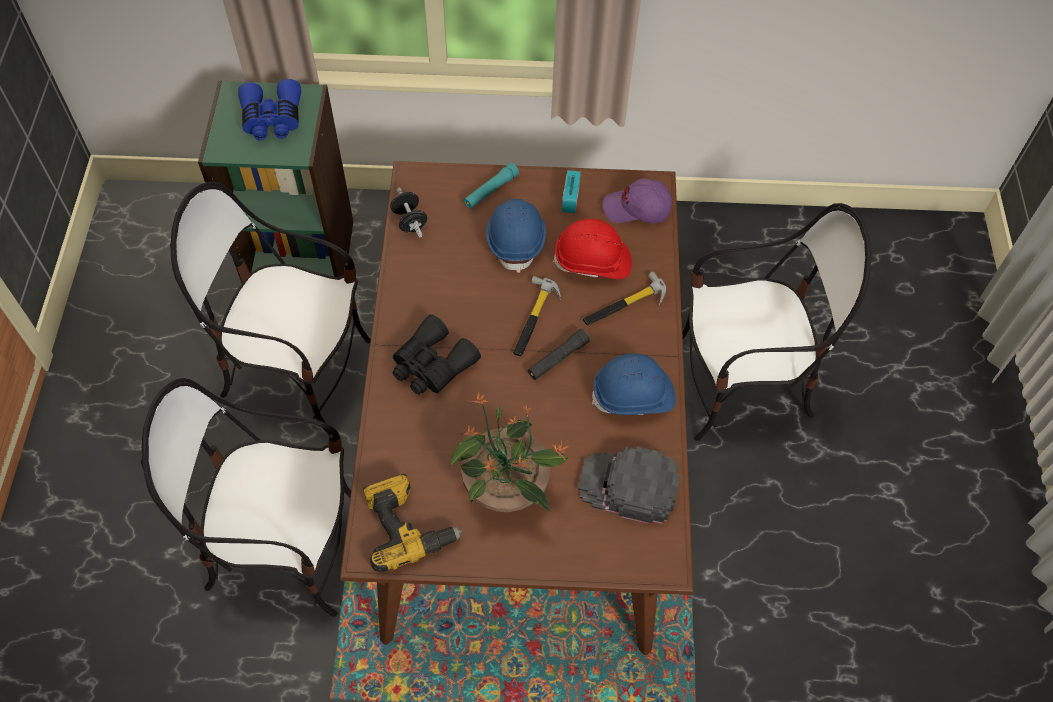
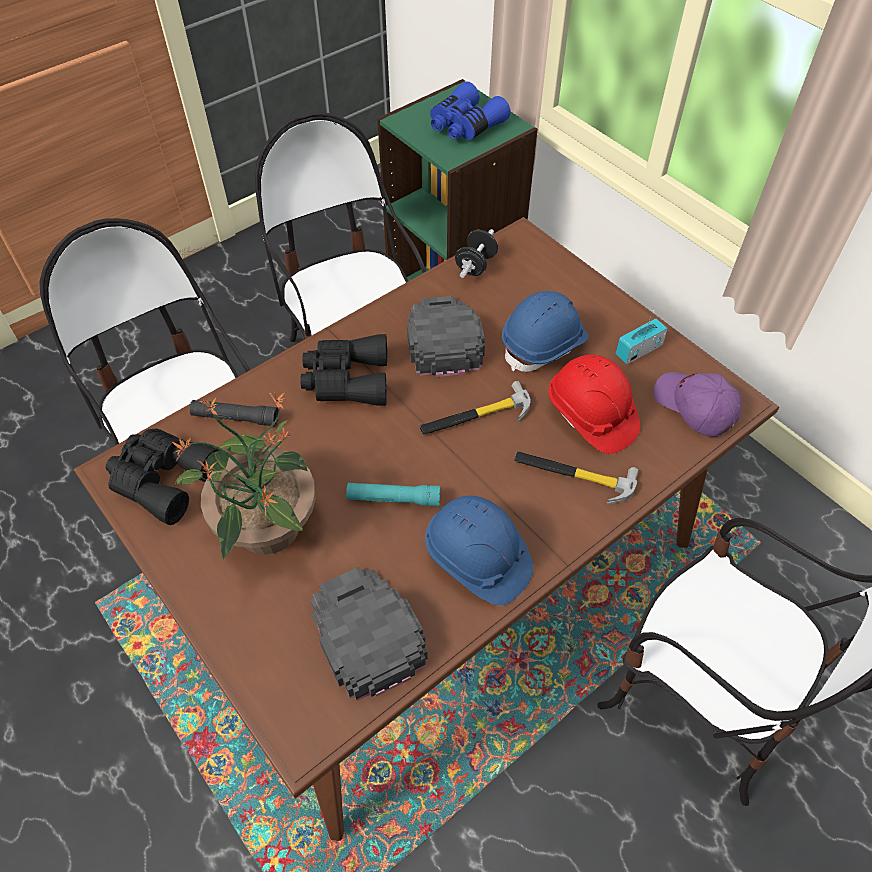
camera: 50 degrees right, 5 degrees down
power drill [363,473,463,572] -> black binoculars [106,428,220,525]
turquoise flashlight [464,163,519,209] -> turquoise flashlight moved to [346,483,440,507]
black flashlight [528,329,590,380] -> black flashlight moved to [189,400,279,426]
none -> black cap [407,296,485,377]

